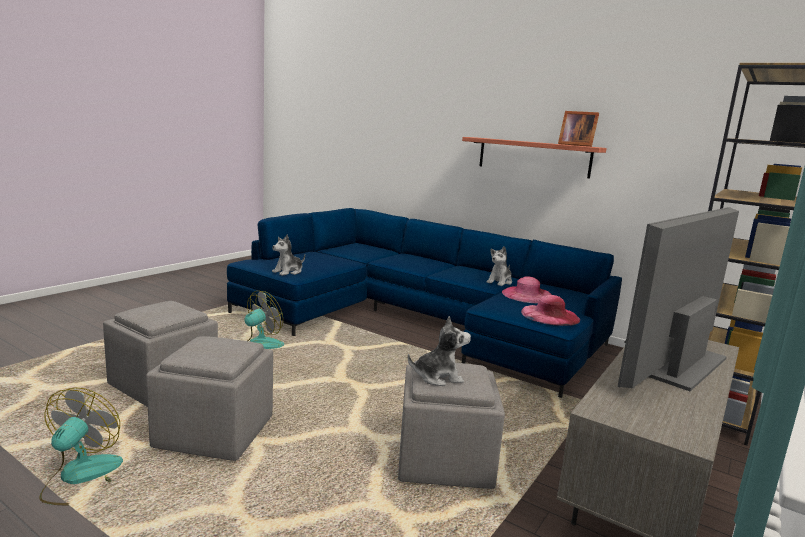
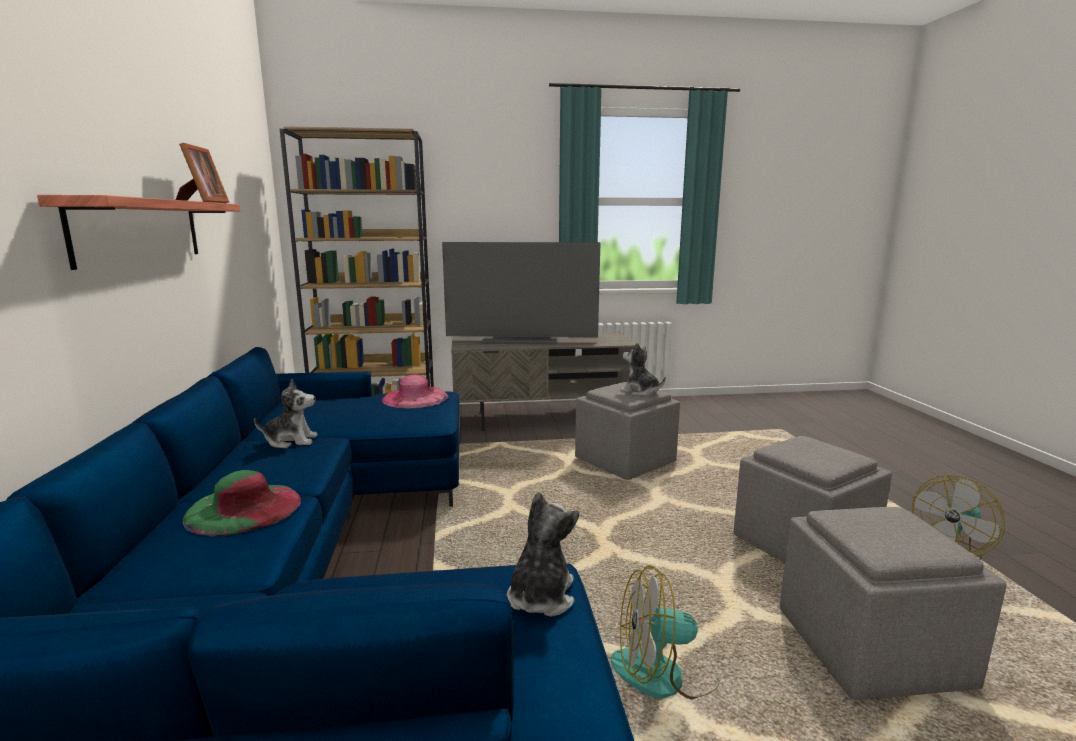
camera: 130 degrees left, 0 degrees up
plush toy [272,235,305,276] -> plush toy turned 75 degrees counterclockwise [507,492,579,617]
pink hat [502,276,552,304] -> none
none -> green hat [183,470,301,537]

